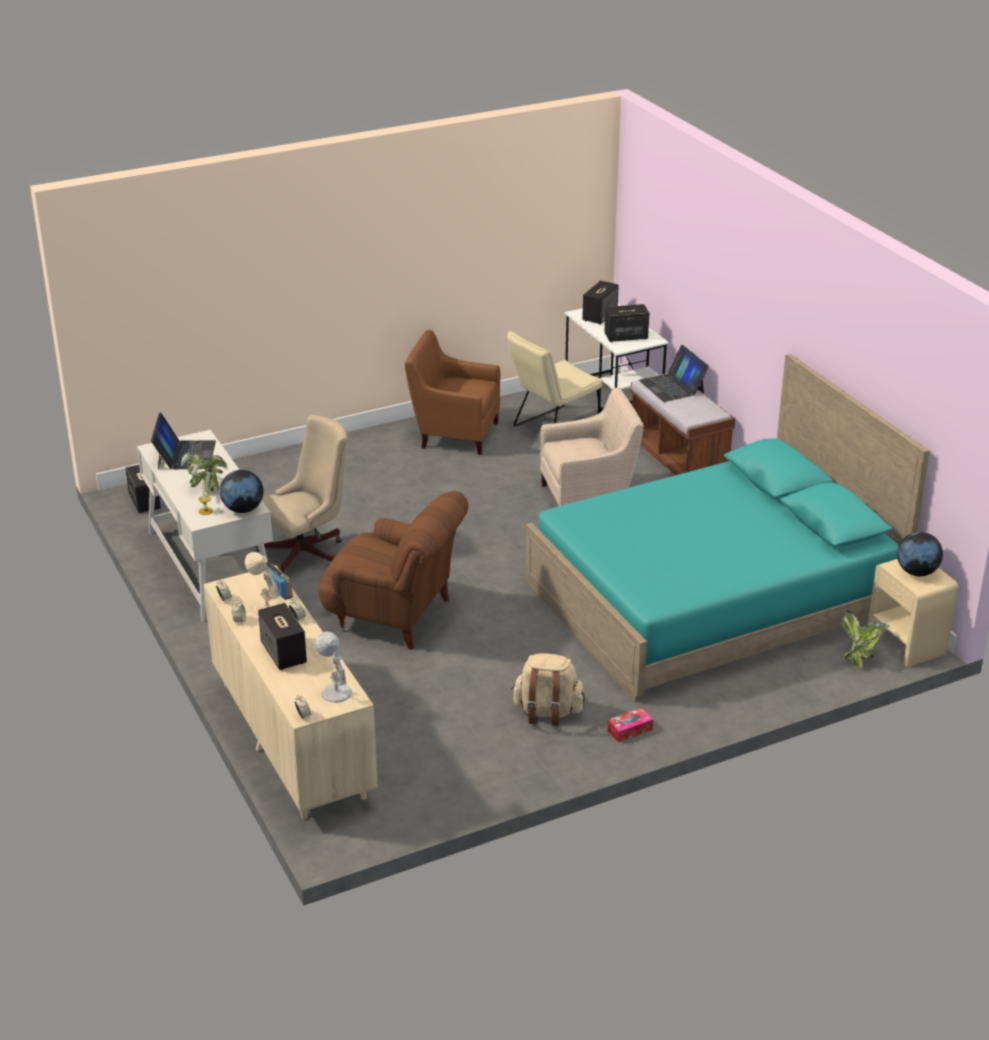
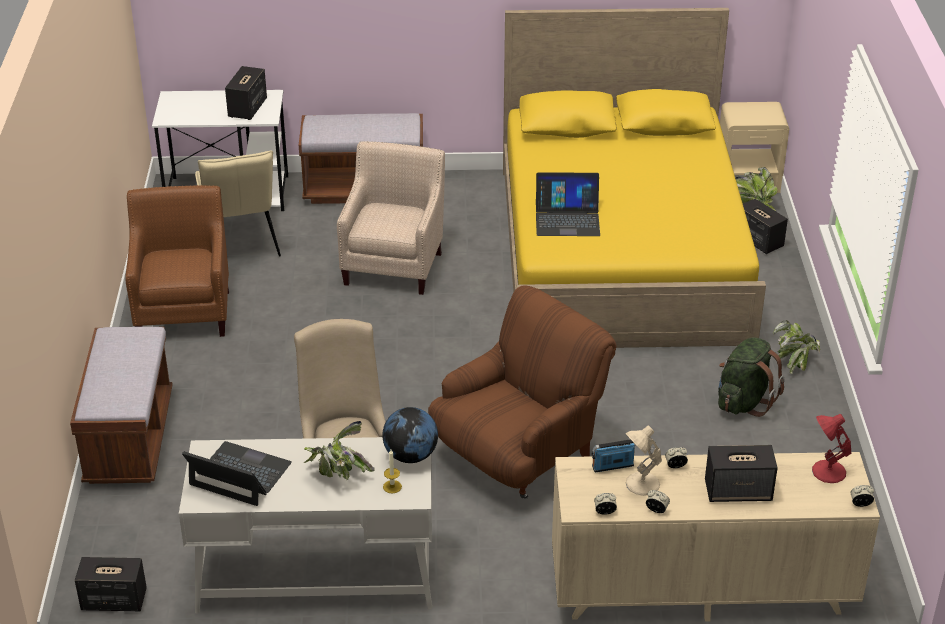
camera: 65 degrees left, 5 degrees up
white table lamp [315,631,352,703] -> red table lamp [812,414,851,483]
brown armchair [405,330,500,455] -> brown armchair turned 135 degrees clockwise [125,185,229,337]
beige backpack [511,653,585,726] -> green backpack [718,337,784,417]
turquoise bed [525,354,929,702] -> yellow bed [503,8,766,348]
speaker [582,281,619,324] -> speaker moved to [743,199,788,254]
tissue box [607,708,653,743] -> potted plant [774,320,820,374]
laptop [639,345,709,402] -> laptop moved to [536,172,600,236]
globe [897,532,943,576] -> none
none -> brown bench [70,327,173,484]

